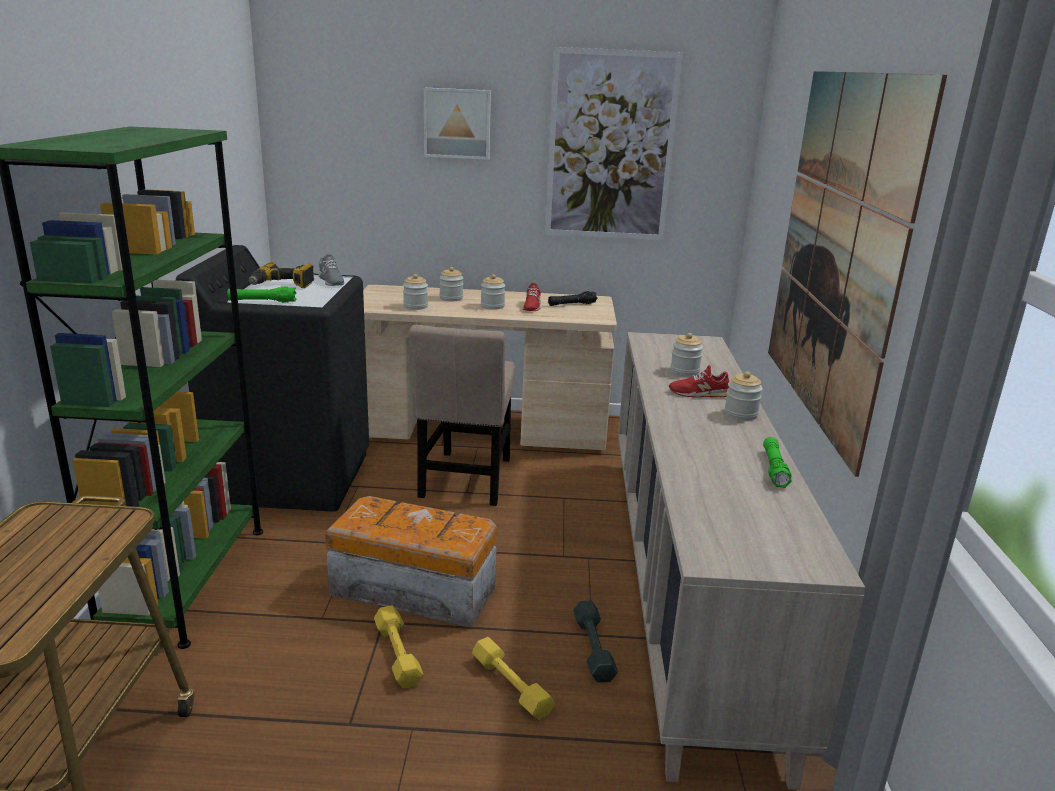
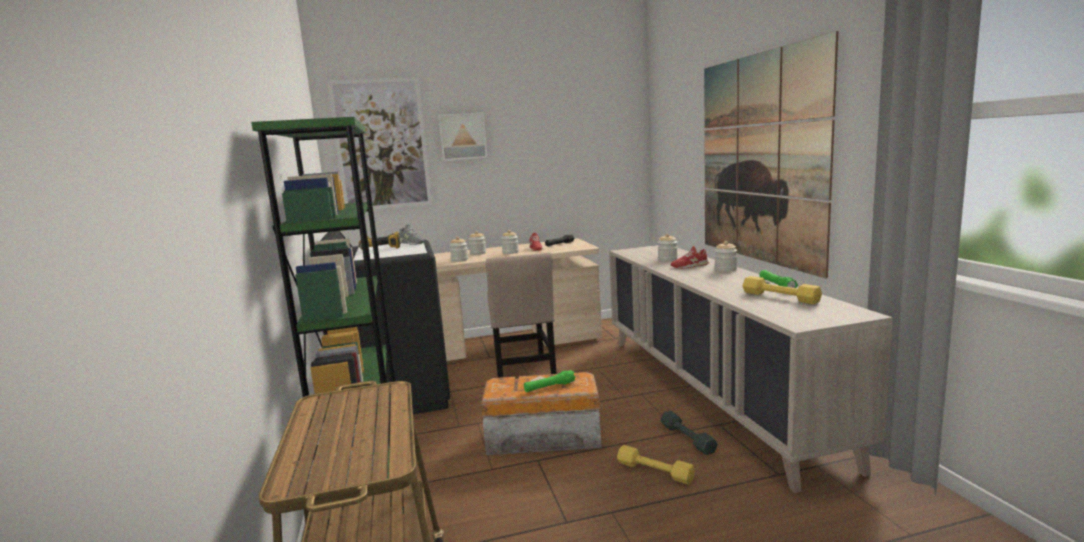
camera: 15 degrees left, 10 degrees down
green flashlight [227,286,296,303] -> green flashlight moved to [524,370,576,392]
yellow dumbbell [374,605,423,688] -> yellow dumbbell moved to [743,276,822,304]
picture [545,47,683,240] -> picture moved to [327,77,432,210]

